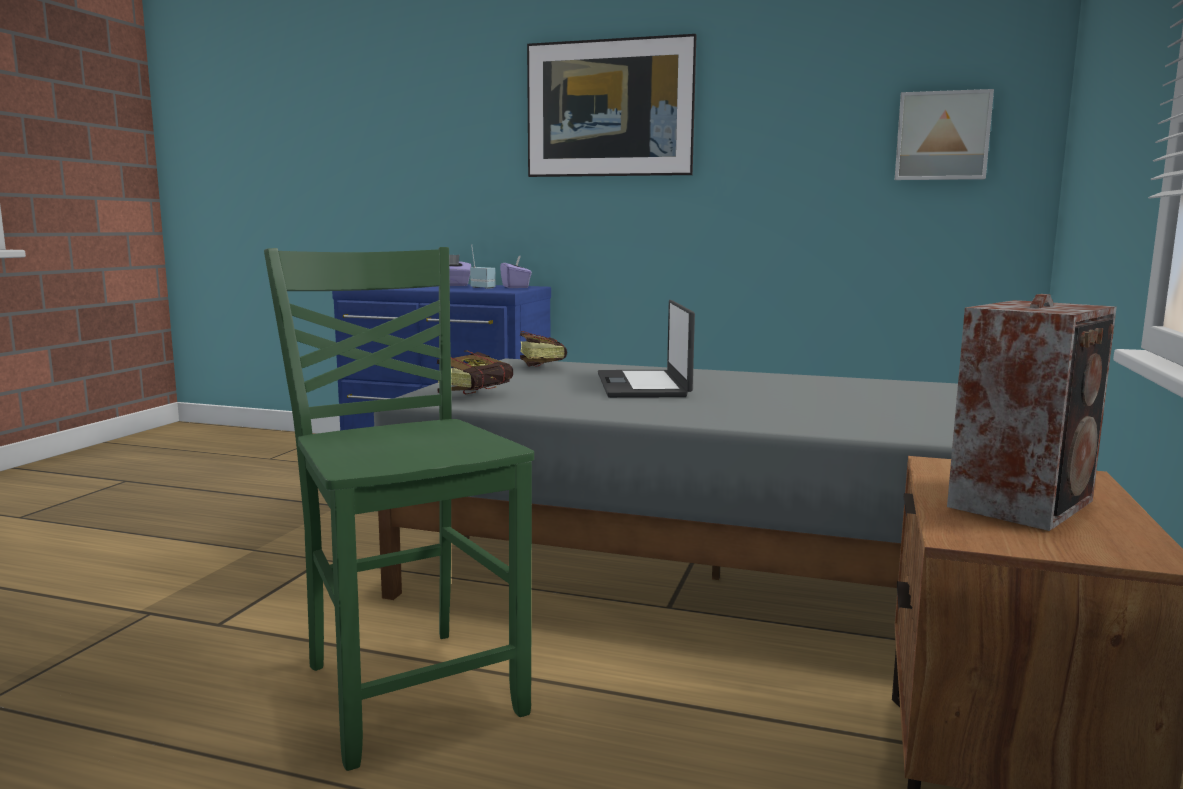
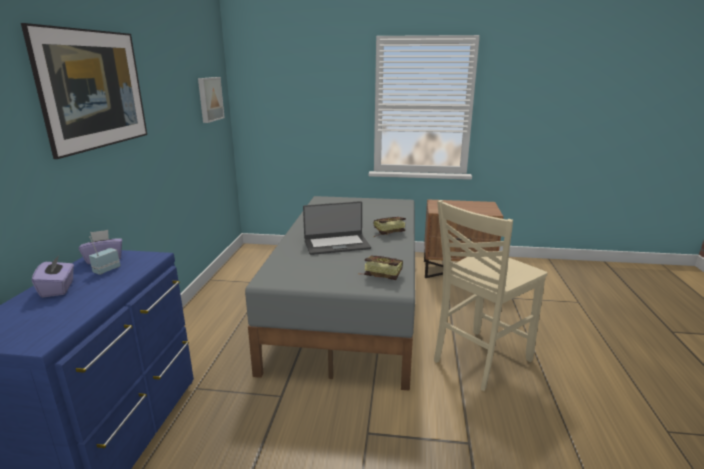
camera: 100 degrees left, 10 degrees up
green chair [264,247,534,771] -> beige chair [434,200,547,391]
book [520,331,567,367] -> book moved to [373,217,406,237]
speaker [947,294,1117,531] -> none

